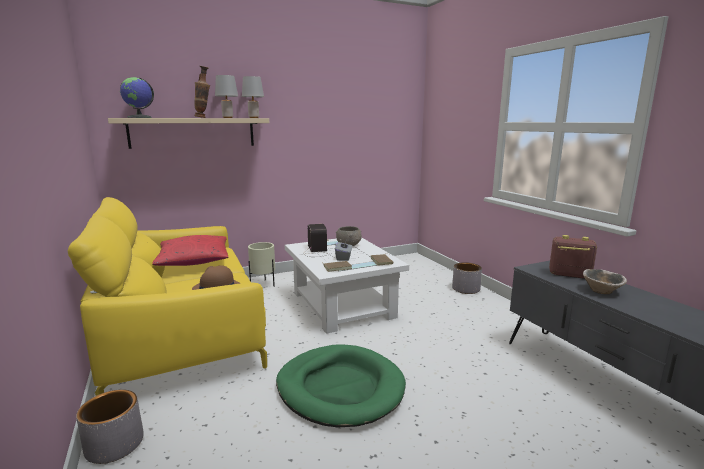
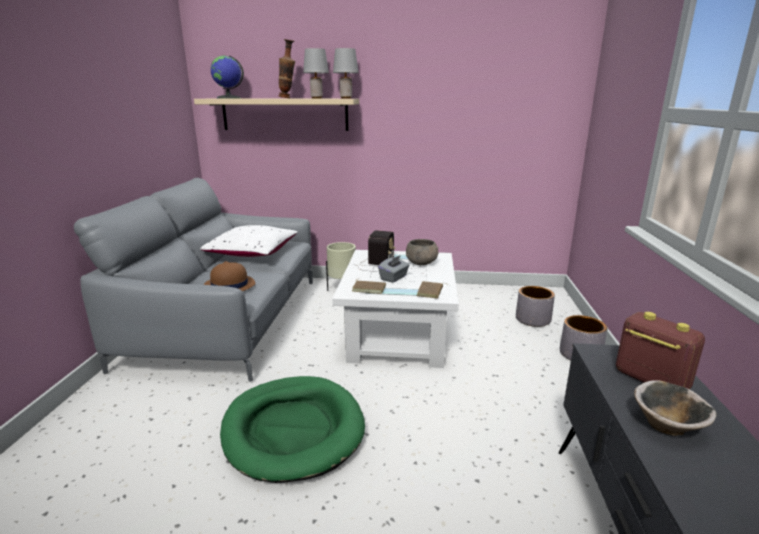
camera: 30 degrees right, 5 degrees up
yellow sofa [68,197,267,396] -> grey sofa [74,178,313,382]
grey planter [76,389,144,464] -> grey planter moved to [516,286,555,327]
red pillow [152,235,228,266] -> white pillow [200,225,298,257]

